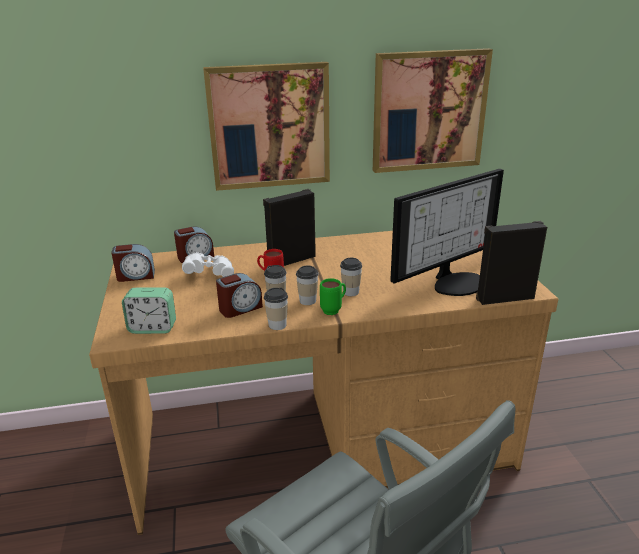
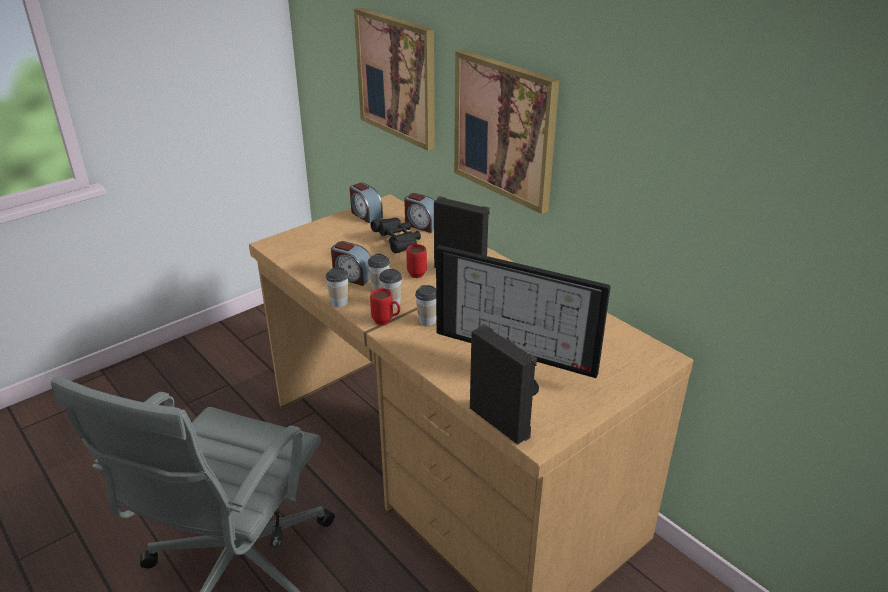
camera: 60 degrees right, 5 degrees up
alarm clock [122,287,176,334] -> none
white binoculars [182,252,234,277] -> black binoculars [370,218,421,253]
green mug [320,278,346,315] -> red mug [370,288,400,325]
picture [373,48,493,173] -> picture moved to [354,8,435,151]

